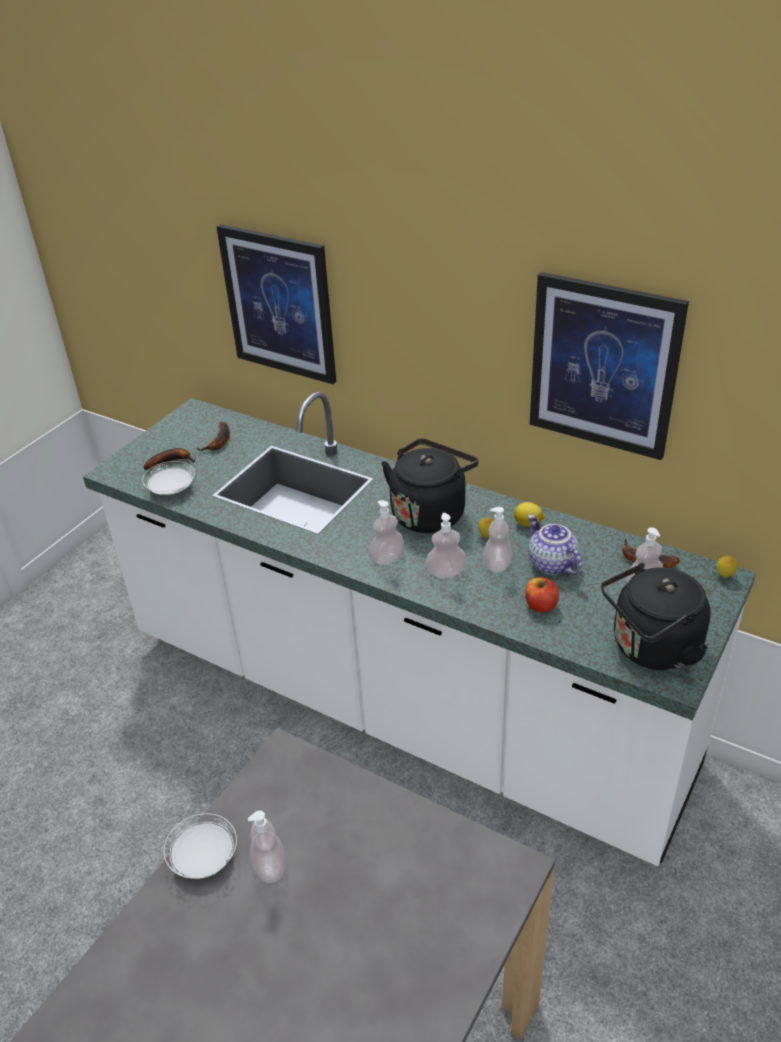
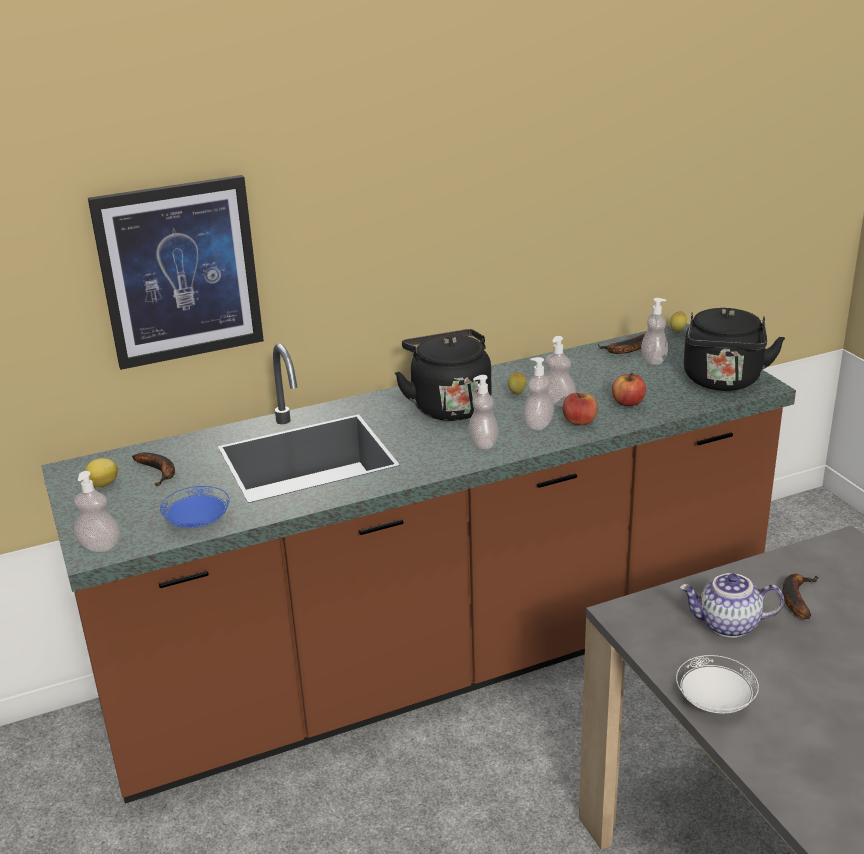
camera: 55 degrees left, 10 degrees down
white counter [83,392,756,866] -> brown counter [41,323,796,804]
white plate [142,461,195,495] -> blue plate [160,486,230,528]
banana [144,448,195,470] -> banana moved to [782,574,819,619]
soap dispenser [248,811,286,883] -> soap dispenser moved to [74,471,121,552]
lemon [514,502,545,527] -> lemon moved to [85,458,118,487]
teapot [528,515,582,575] -> teapot moved to [679,573,784,638]
picture [530,272,689,460] -> none
none -> apple [563,393,598,425]

